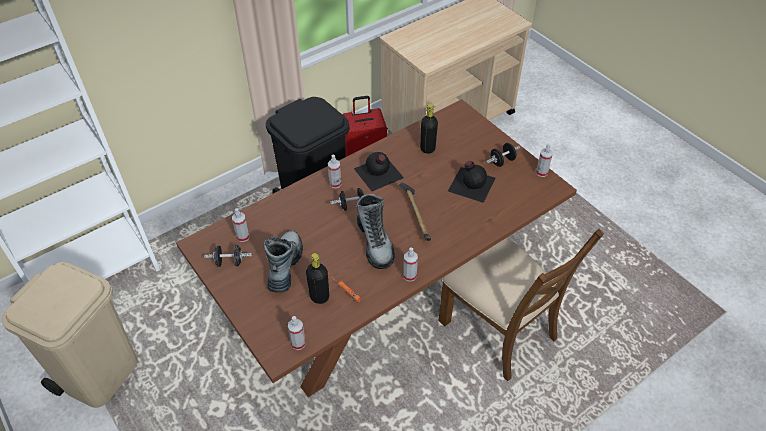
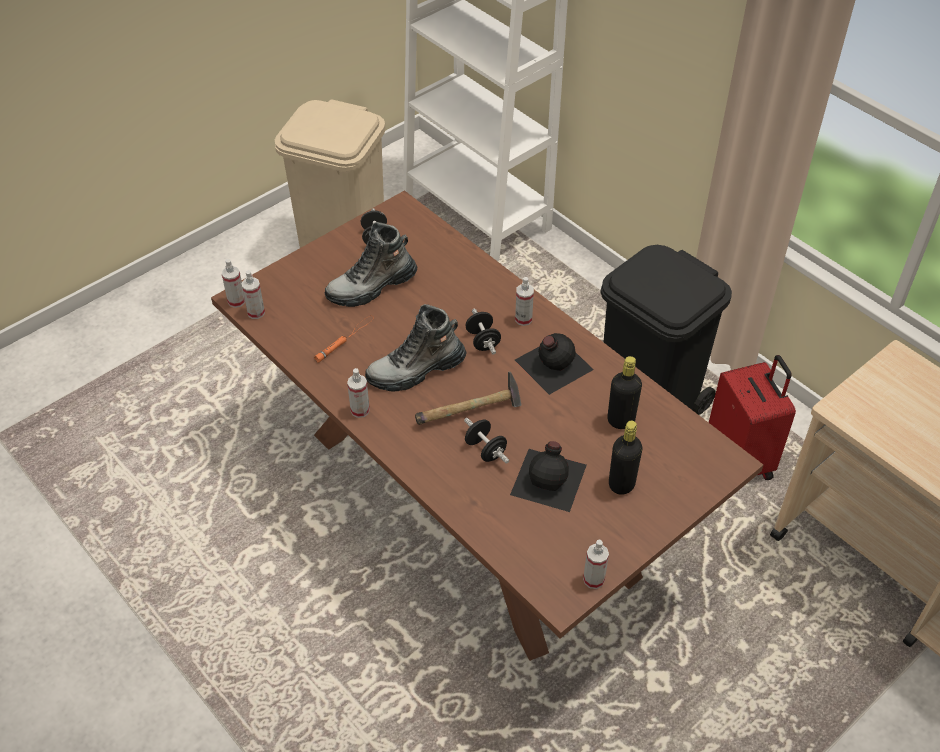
camera: 85 degrees right, 0 degrees up
spray bottle [232,208,250,242] -> spray bottle moved to [222,259,245,308]
boot [264,230,303,293] -> boot turned 150 degrees clockwise [325,222,418,307]
black bottle [306,253,329,304] -> black bottle moved to [609,421,642,495]
brown chair [439,229,604,381] -> none
black dumbbell [486,143,520,167] -> black dumbbell moved to [464,418,509,464]

